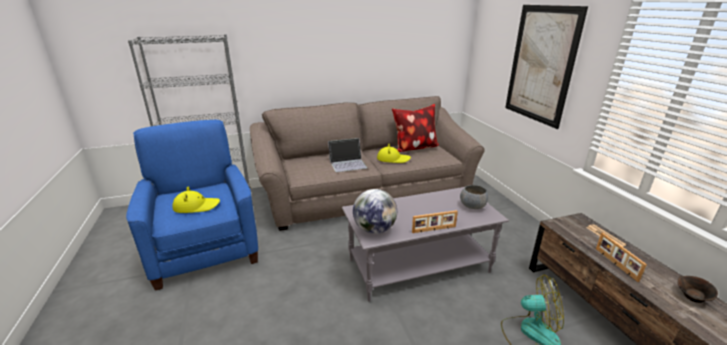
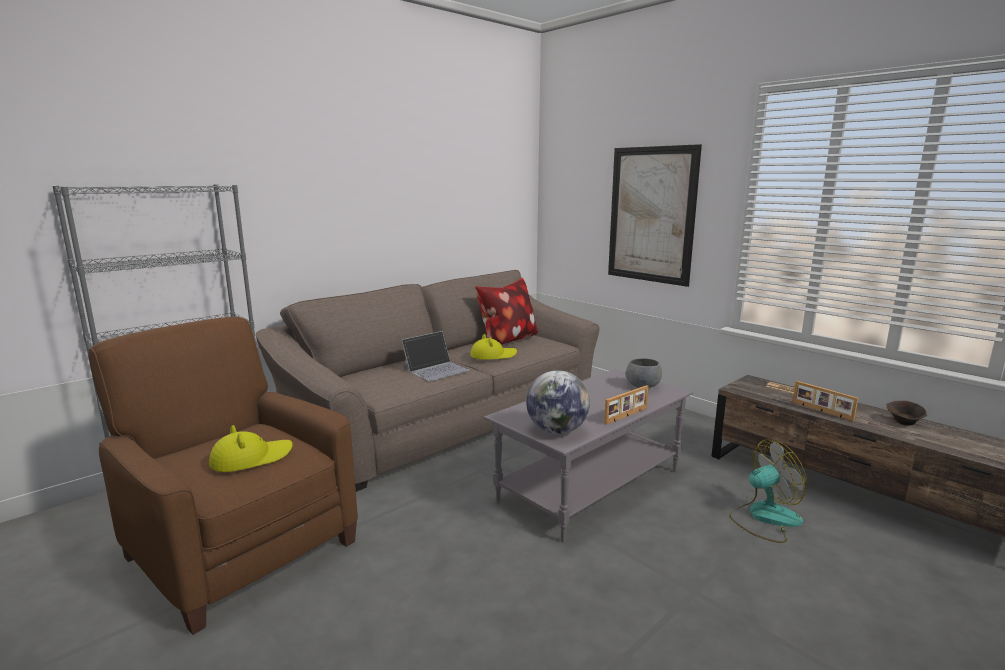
camera: 25 degrees left, 10 degrees down
blue armchair [126,120,258,291] -> brown armchair [88,317,358,635]

